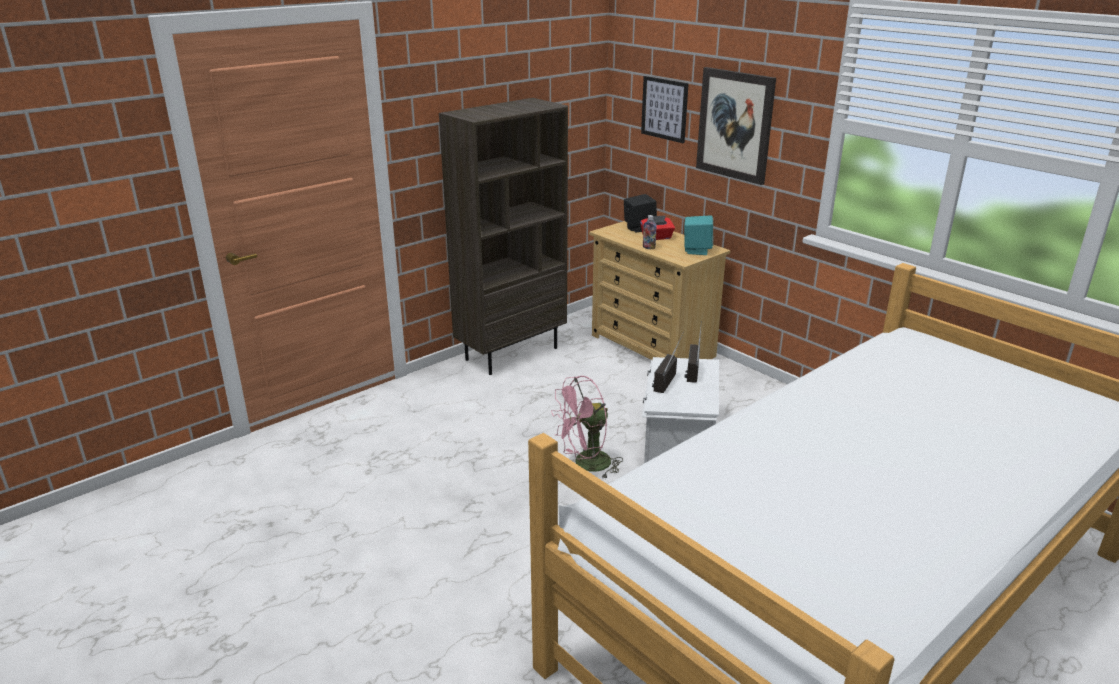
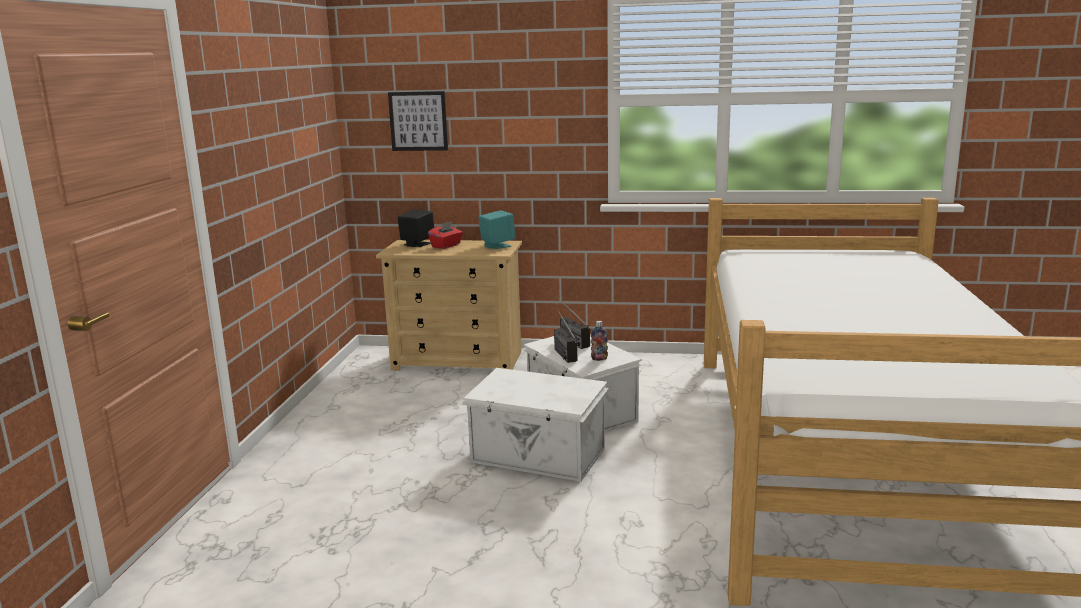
camera: 40 degrees left, 10 degrees down
brown bookcase [439,98,568,375] -> none
pink fan [551,376,623,479] -> white storage box [461,368,609,482]
bottle [643,215,657,249] -> bottle moved to [591,321,608,361]
picture [696,67,776,185] -> none

